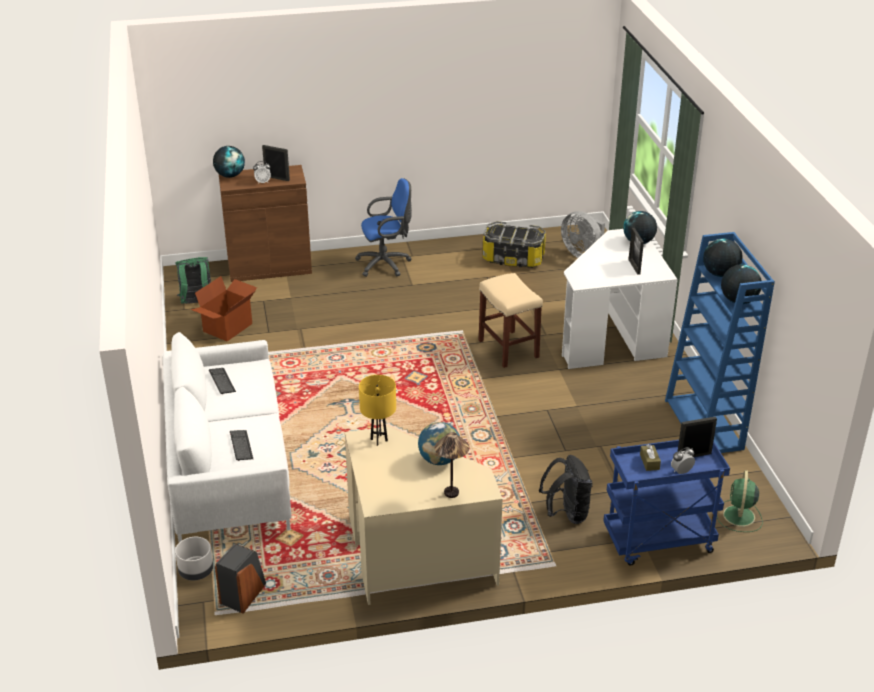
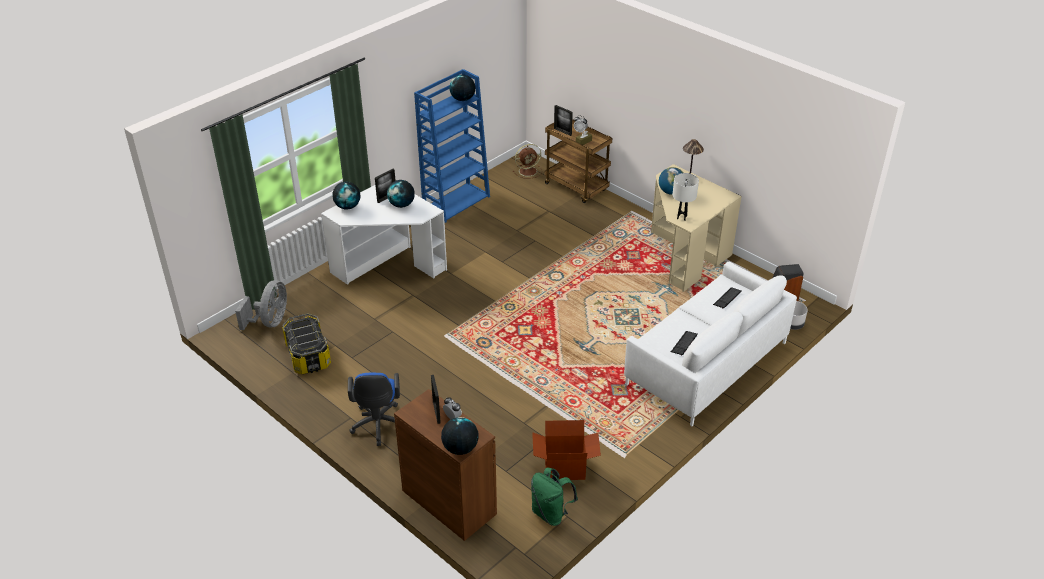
camera: 125 degrees left, 5 degrees up
blue office chair [355,178,412,277] -> blue office chair turned 135 degrees counterclockwise [348,373,400,446]
yellow table lamp [359,375,396,446] -> white table lamp [672,173,699,221]
beige stool [478,273,543,368] -> none
black backpack [539,455,592,524] -> none
blue cart [603,440,730,566] -> brown cart [544,119,612,203]
globe [703,238,742,277] -> globe moved to [387,180,415,208]
green fan [717,470,763,532] -> brown fan [513,144,542,179]

